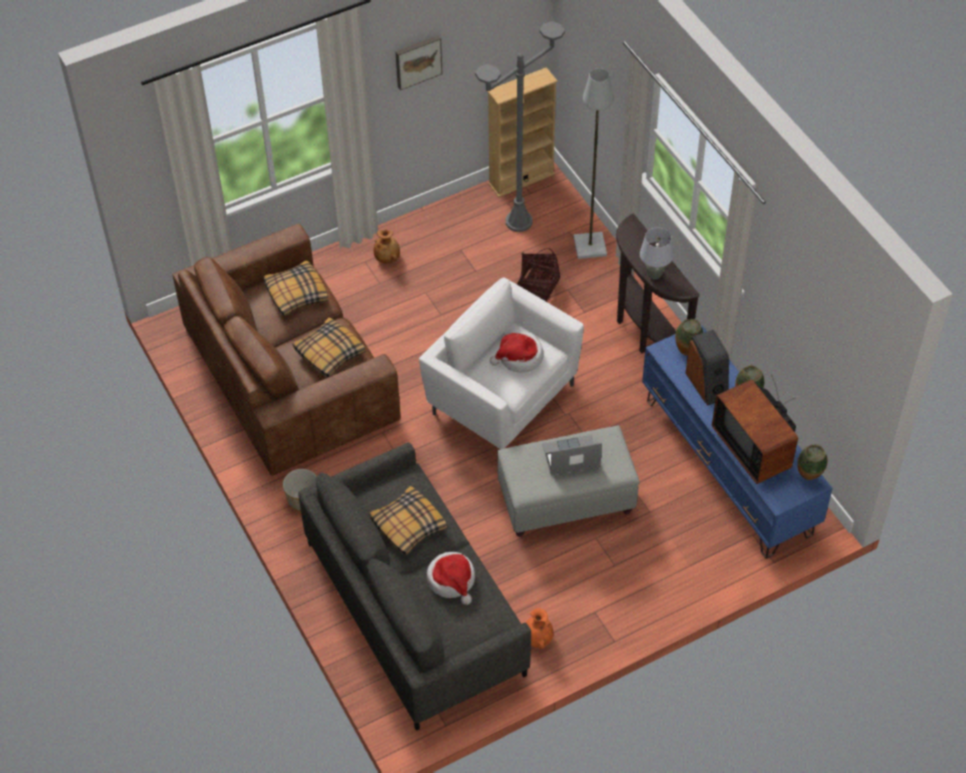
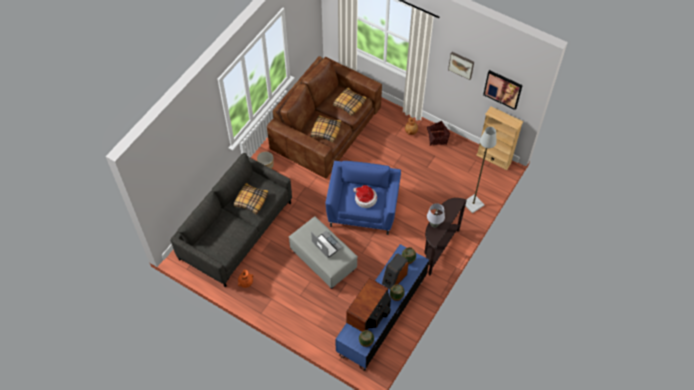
camera: 60 degrees right, 5 degrees up
white armchair [419,277,584,449] -> blue armchair [325,161,401,235]
hat [427,552,475,605] -> none
grey floor lamp [475,21,565,232] -> none
basket [517,248,560,302] -> basket moved to [427,121,450,146]
none -> picture [483,70,523,110]

